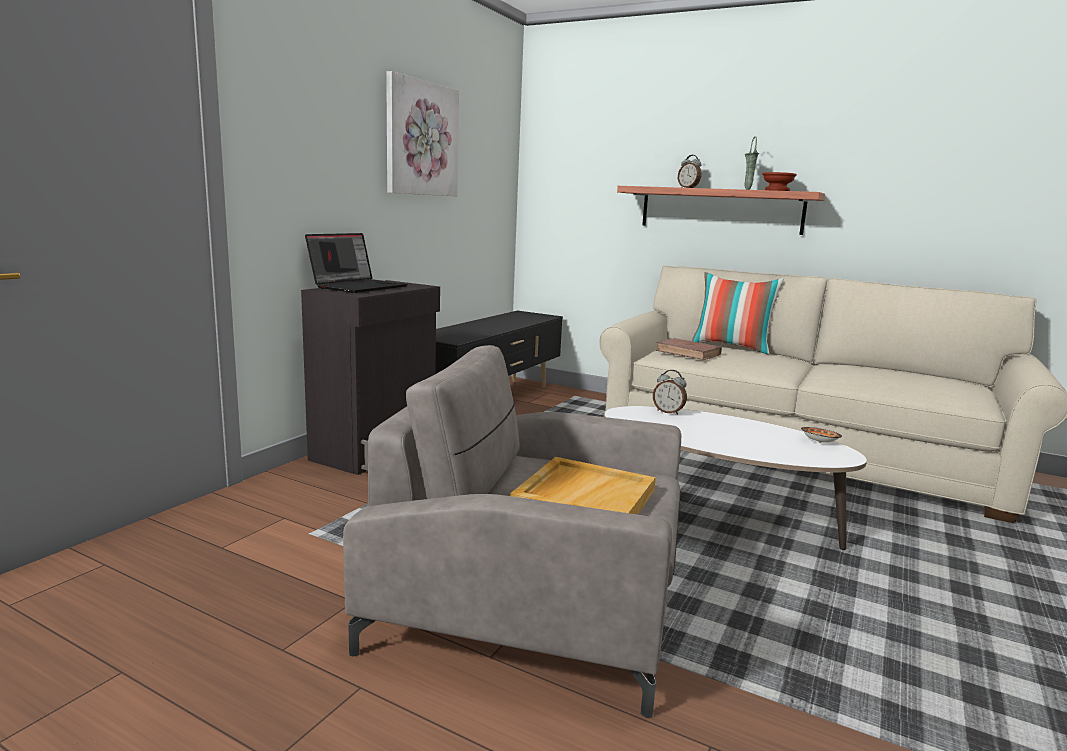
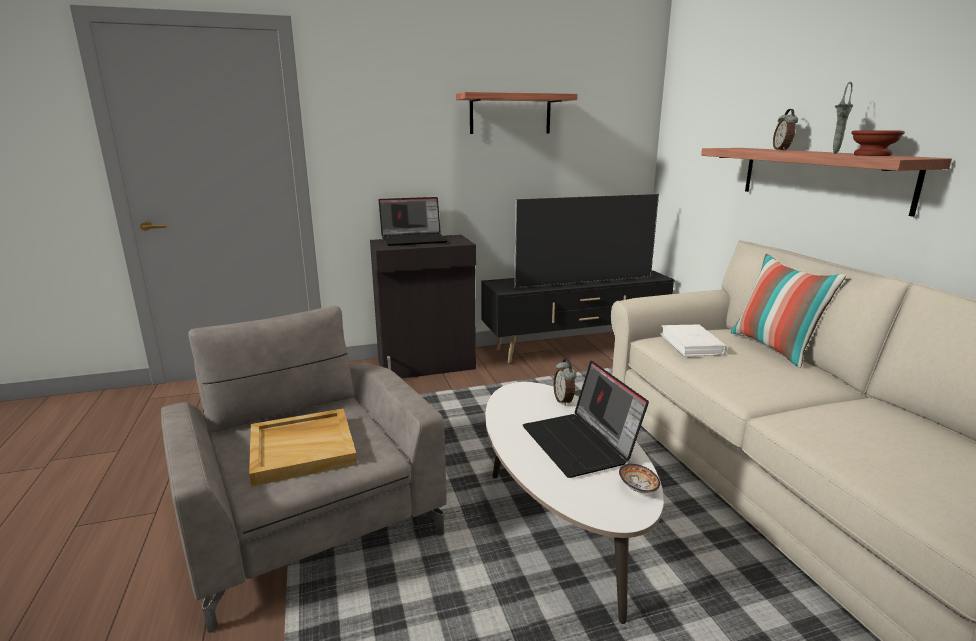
camera: 45 degrees right, 5 degrees up
picture [386,71,459,196] -> shelf [456,92,578,134]
brown book [655,338,722,360] -> white book [660,325,727,356]
none -> television [514,194,659,288]
none -> laptop [523,361,649,478]

